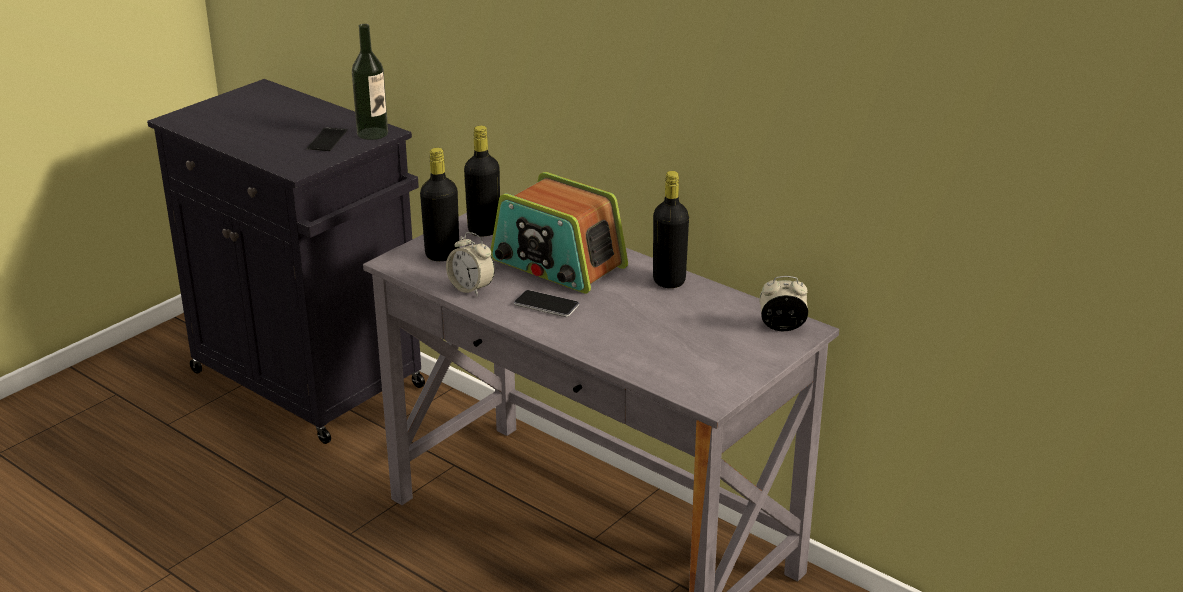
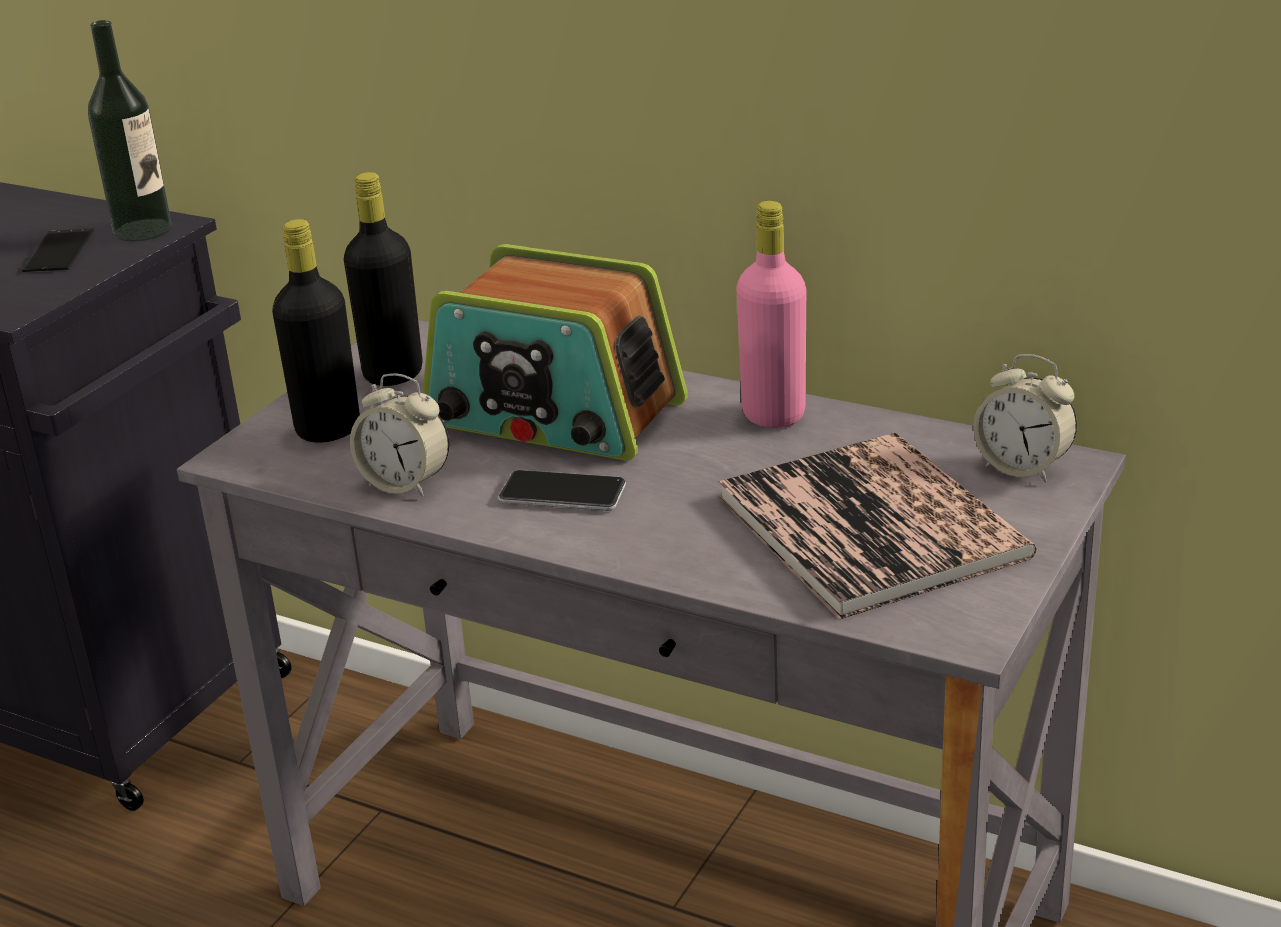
camera: 10 degrees left, 0 degrees up
black bottle [653,171,689,288] -> pink bottle [736,201,806,428]
alarm clock [759,276,808,331] -> alarm clock turned 135 degrees counterclockwise [974,354,1077,483]
none -> book [718,433,1036,619]

